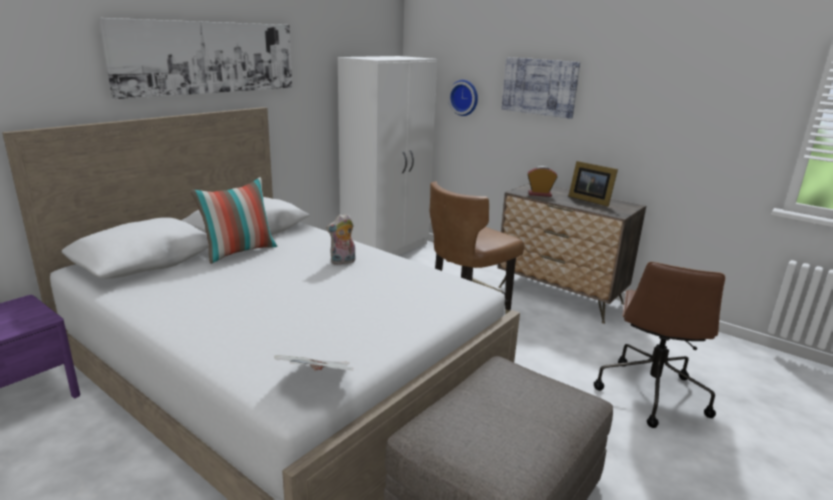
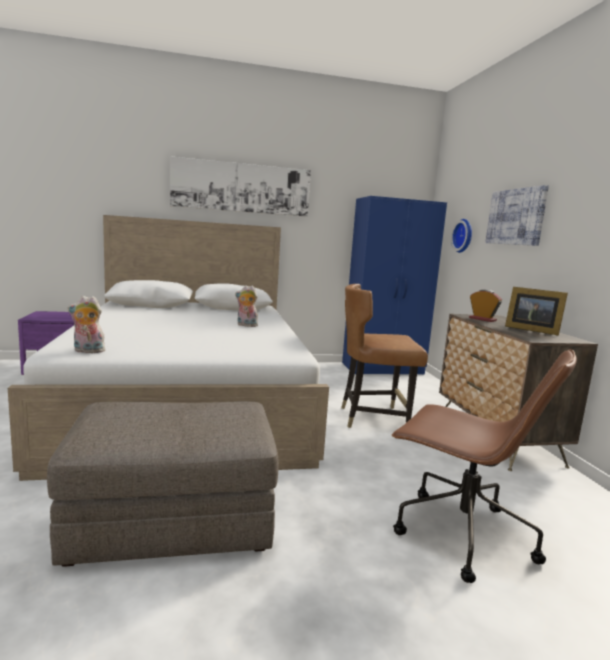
camera: 40 degrees right, 10 degrees down
pillow [190,177,278,264] -> none
newspaper [274,355,354,371] -> plush toy [68,296,105,353]
white wardrobe [338,56,438,256] -> blue wardrobe [342,196,447,375]
picture frame [568,161,618,206] -> picture frame turned 45 degrees counterclockwise [505,287,568,336]
brown office chair [594,262,725,428] -> brown office chair turned 120 degrees counterclockwise [391,349,577,583]

